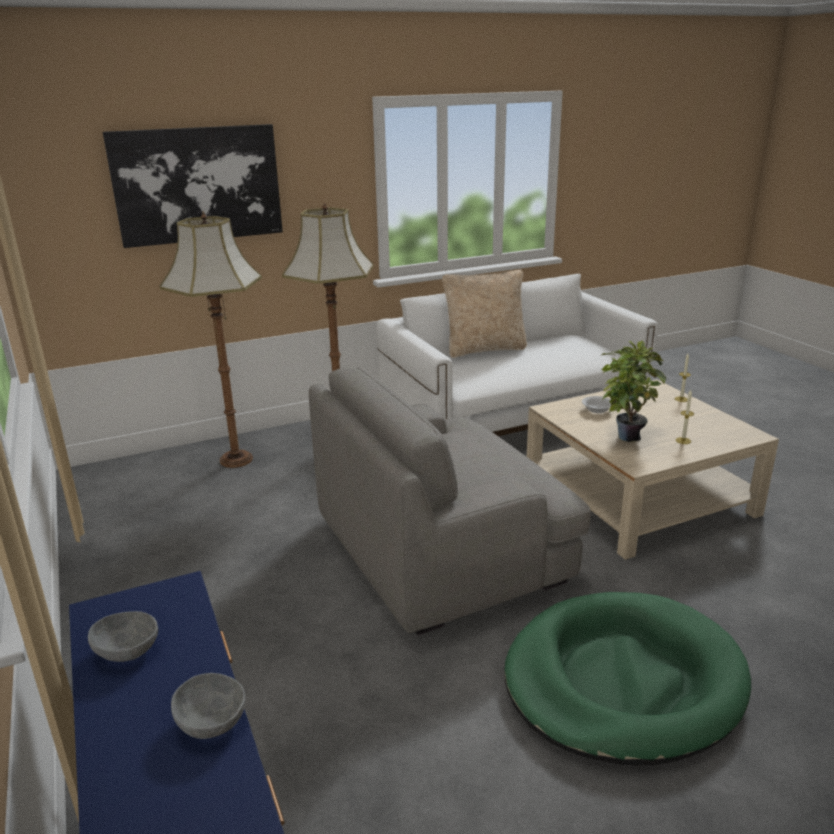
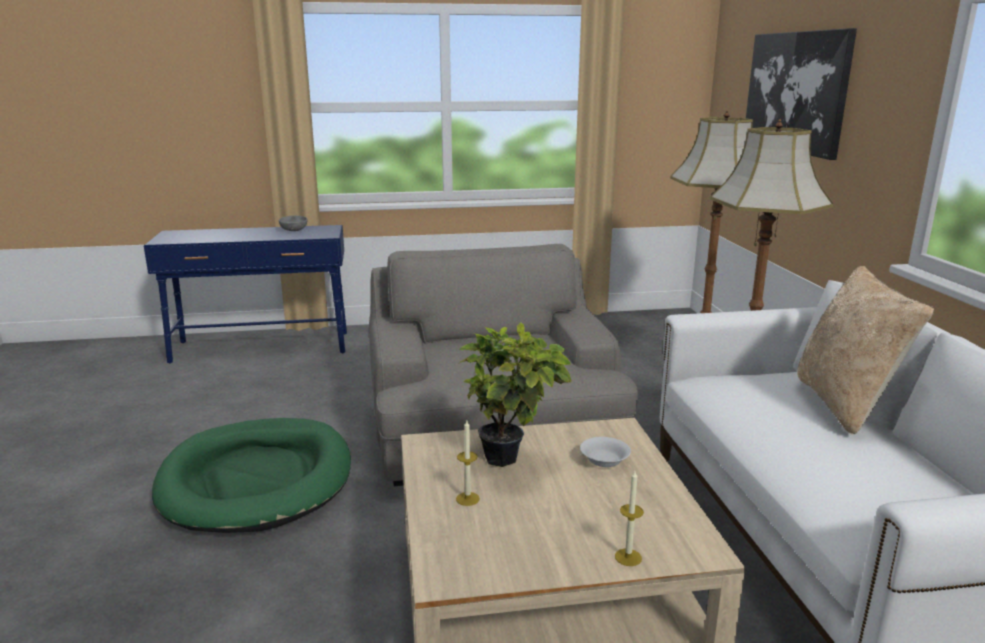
camera: 105 degrees right, 5 degrees down
grey bowl [171,673,246,739] -> none

